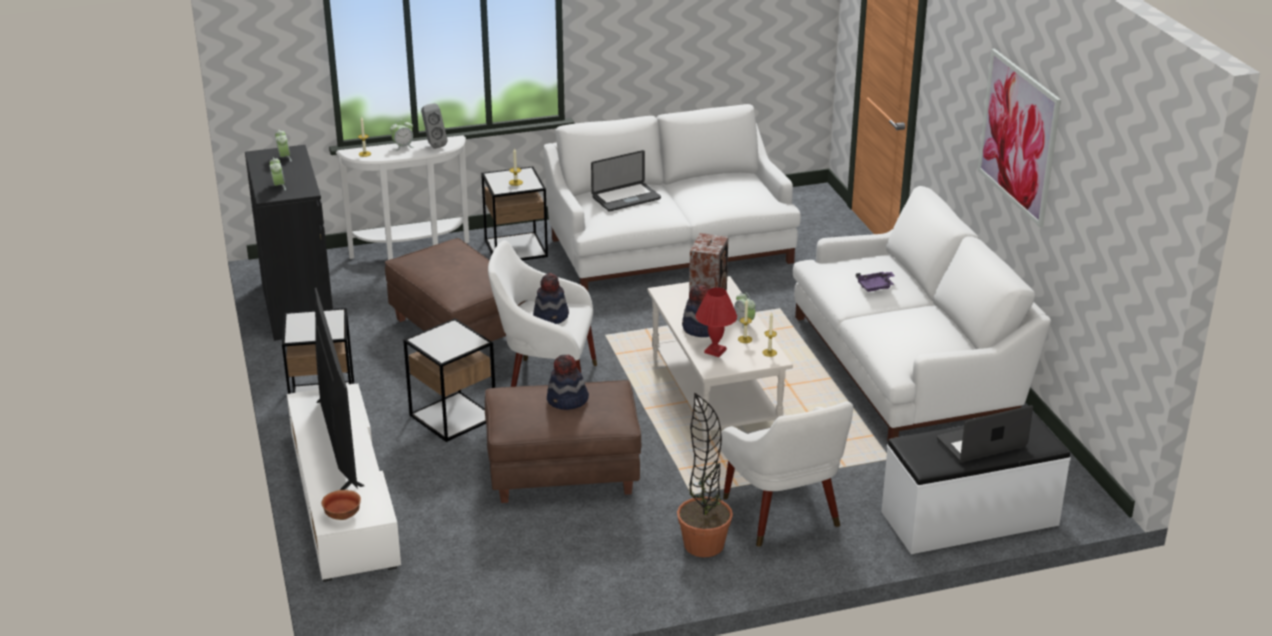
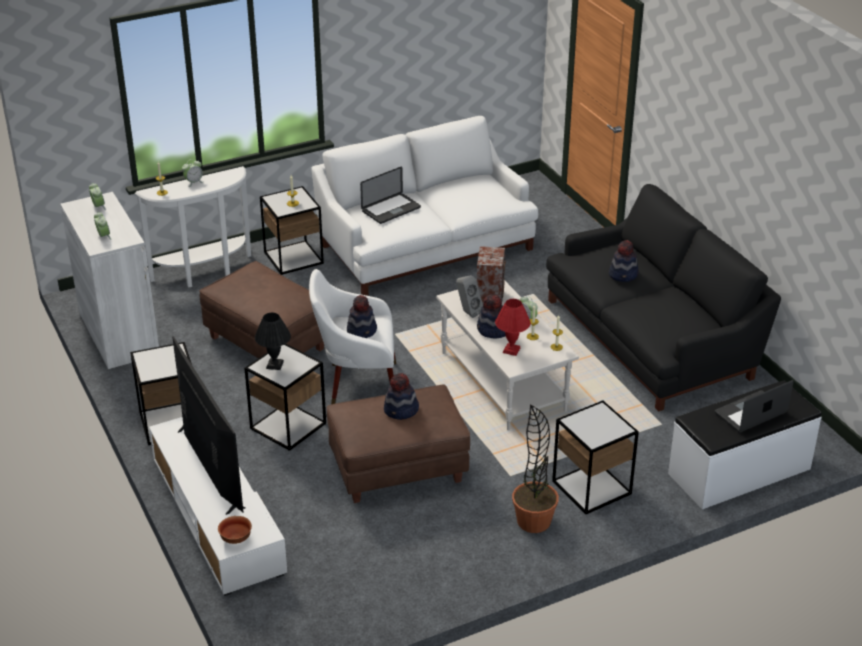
camera: 10 degrees left, 5 degrees up
black cabinet [245,145,333,341] -> white cabinet [60,192,159,369]
grey speaker [421,103,447,149] -> grey speaker moved to [456,275,483,318]
white armchair [721,401,853,547] -> side table [552,400,639,514]
white sofa [793,186,1051,441] -> black sofa [546,184,781,411]
purple tray [856,272,894,292] -> hat [609,240,639,282]
picture [978,49,1061,228] -> none
none -> black table lamp [255,313,291,370]

